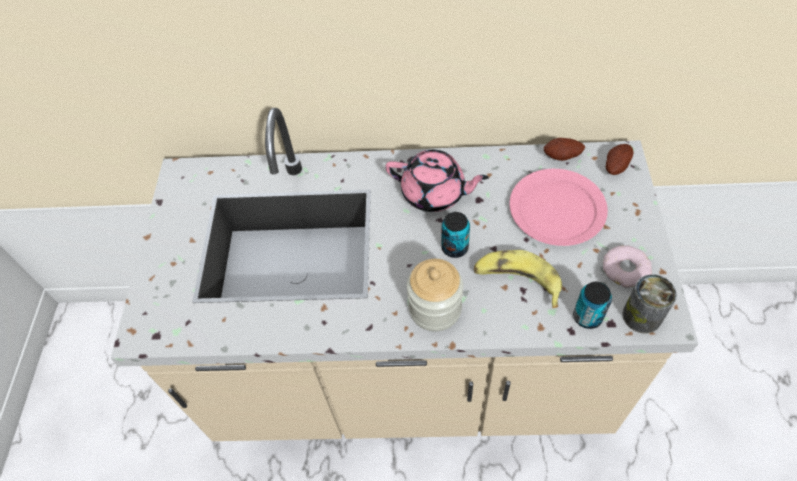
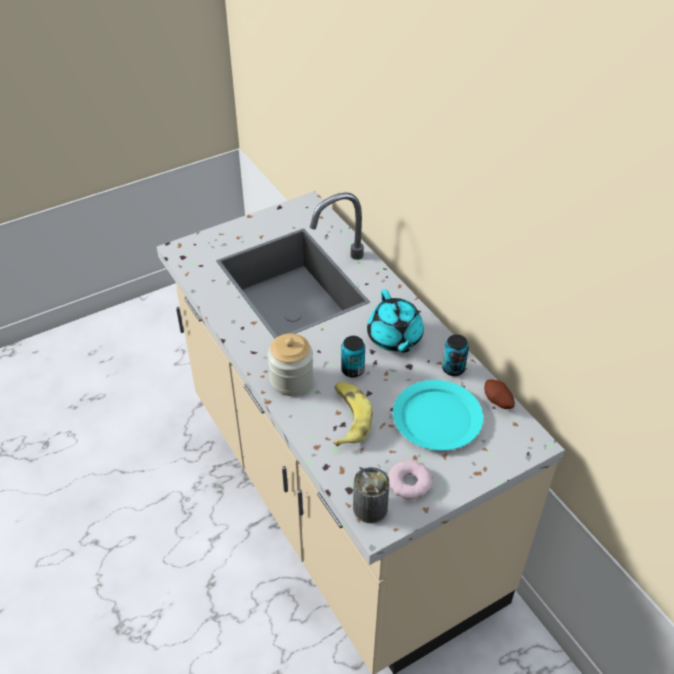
camera: 55 degrees right, 10 degrees down
pink teapot [385,150,489,212] -> turquoise teapot [367,289,424,352]
pink plate [509,169,608,246] -> turquoise plate [393,380,483,451]
can [573,282,612,329] -> can moved to [442,334,469,376]
potato [606,144,633,175] -> none

